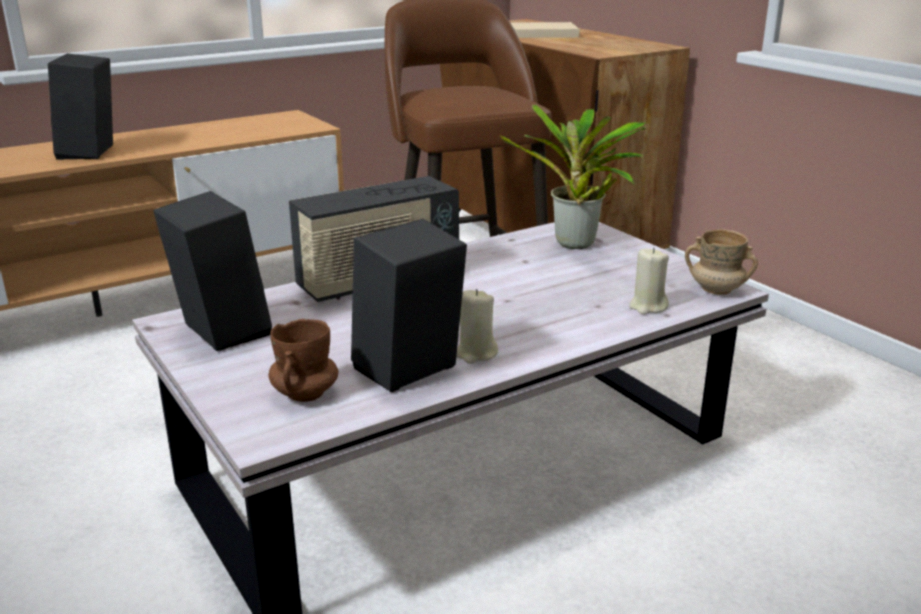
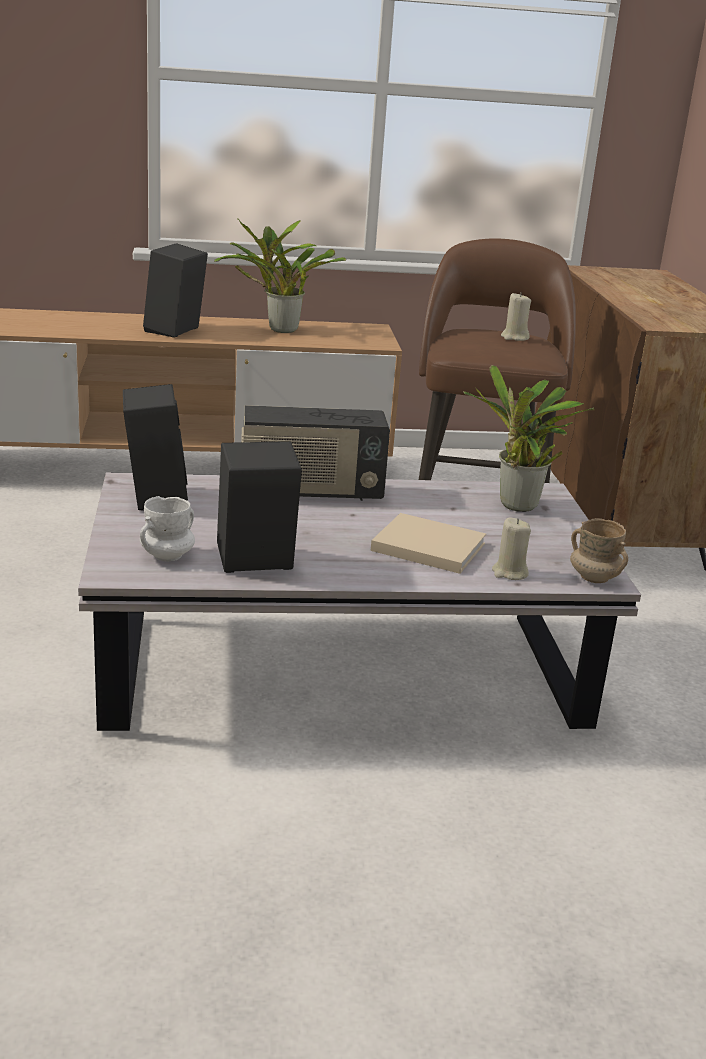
camera: 25 degrees right, 0 degrees up
brown mug [268,319,338,402] -> white mug [140,496,195,562]
beige candle [456,289,498,364] -> beige candle moved to [501,292,531,341]
beige book [511,22,580,38] -> beige book moved to [371,513,486,574]
none -> potted plant [214,218,346,333]

